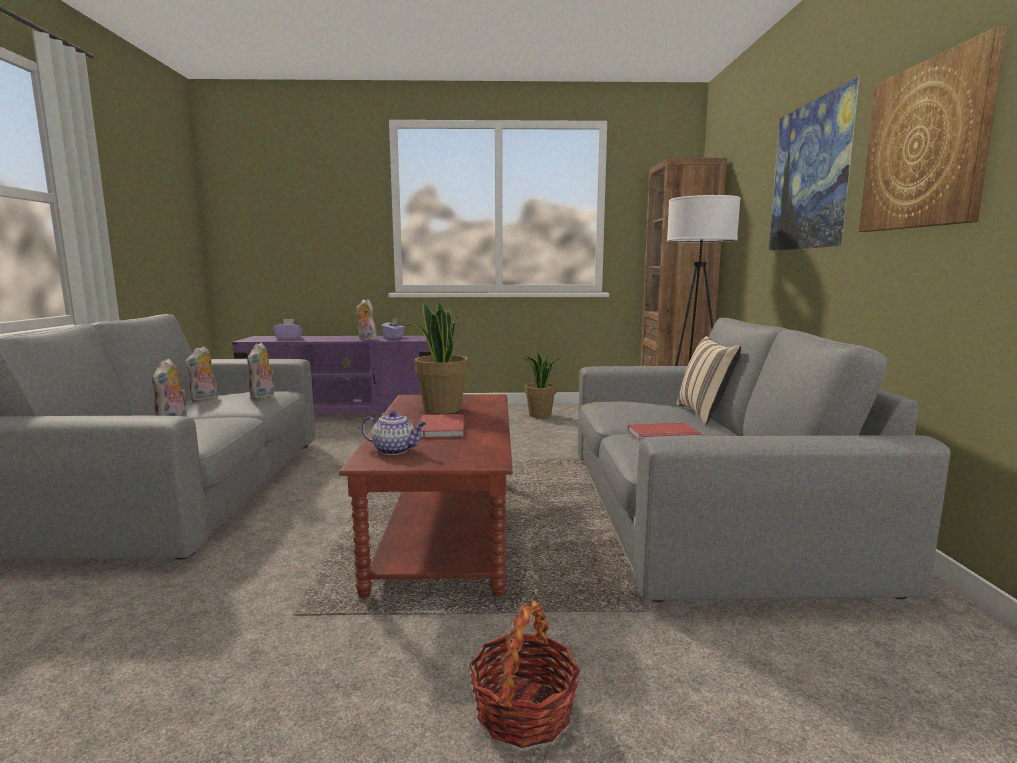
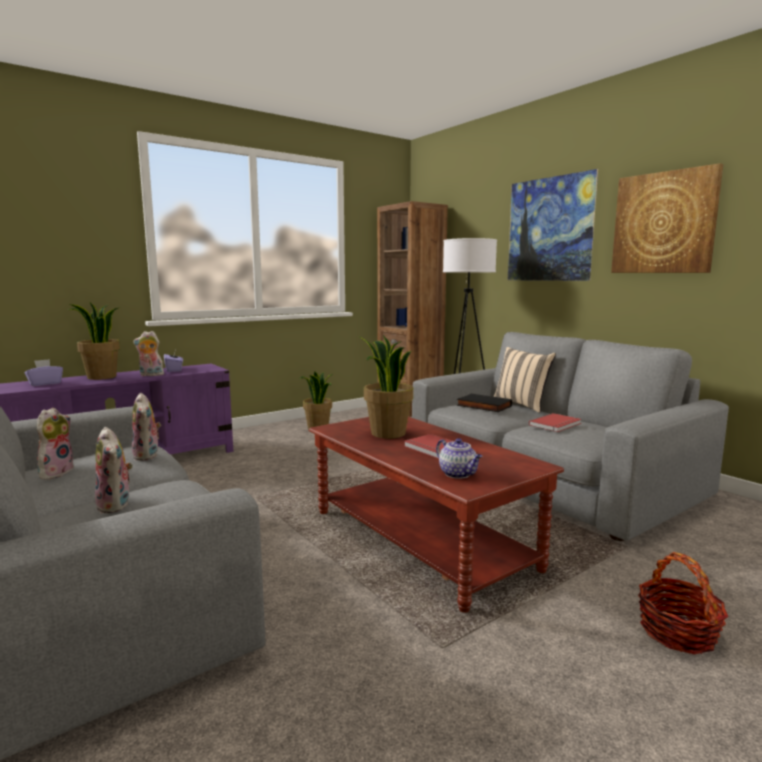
camera: 35 degrees left, 0 degrees up
plush toy [185,346,218,402] -> plush toy turned 150 degrees counterclockwise [37,408,74,480]
teapot [361,411,426,455] -> teapot turned 75 degrees clockwise [436,438,482,479]
none -> potted plant [68,303,121,380]
none -> black book [456,393,512,412]

